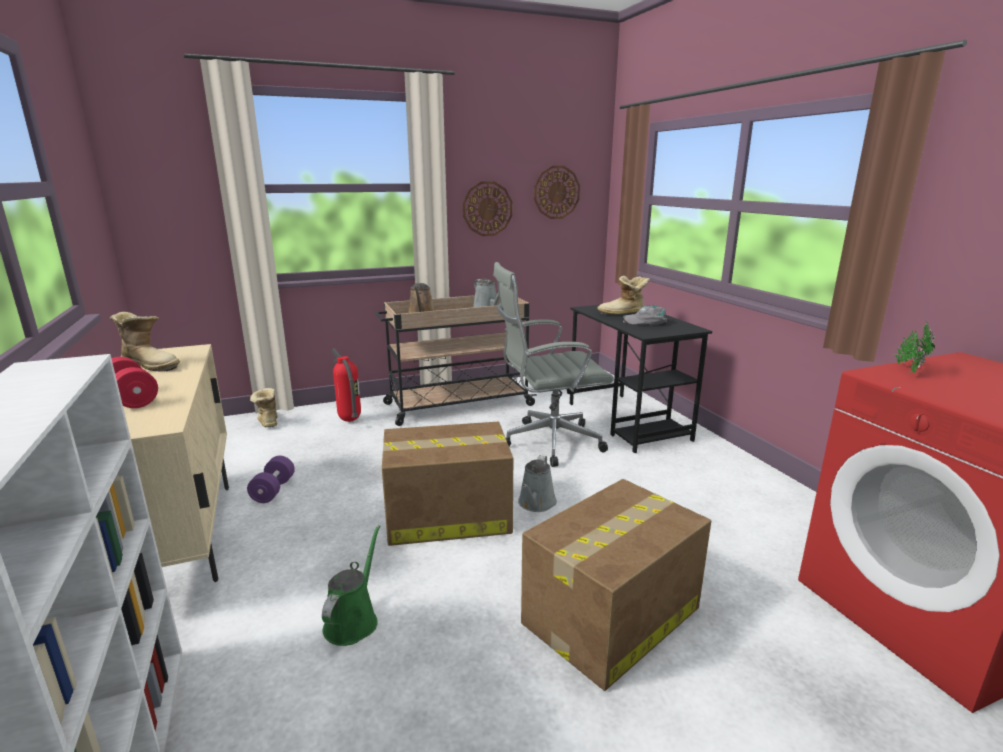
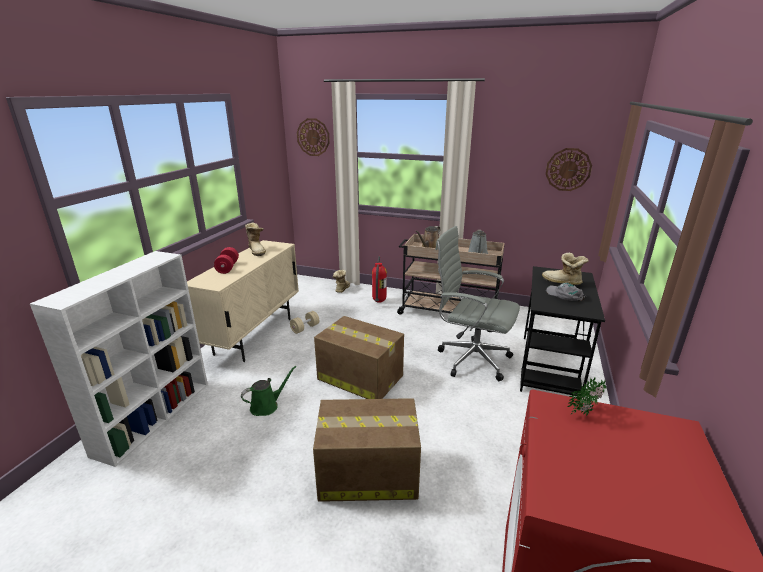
camera: 40 degrees right, 5 degrees up
purple dumbbell [247,456,295,503] -> beige dumbbell [290,311,319,334]
wall clock [463,181,512,236] -> wall clock moved to [297,118,330,156]
grey watering can [518,455,557,512] -> none

